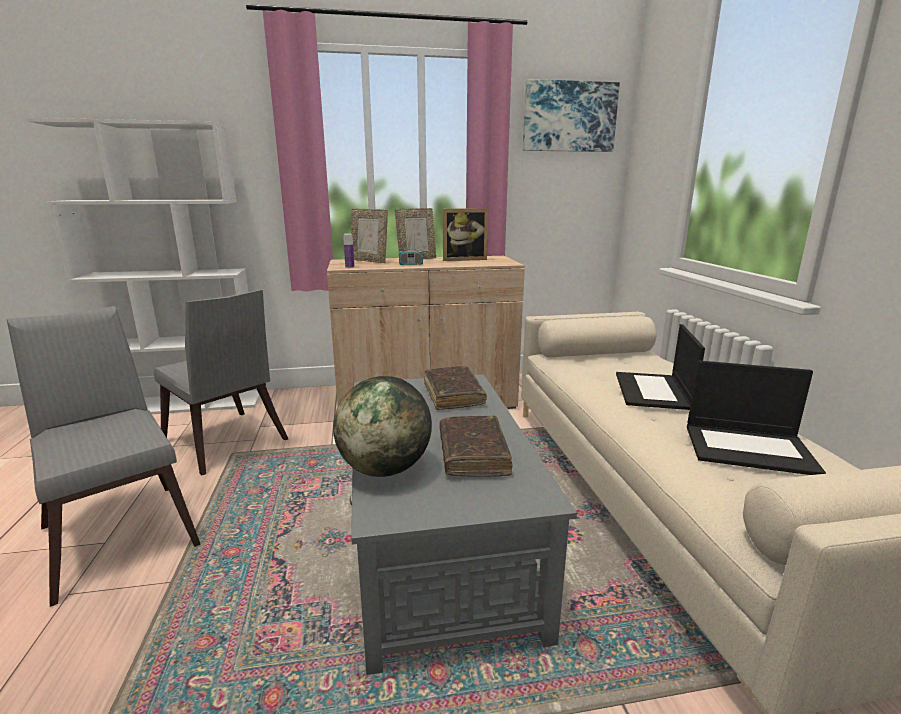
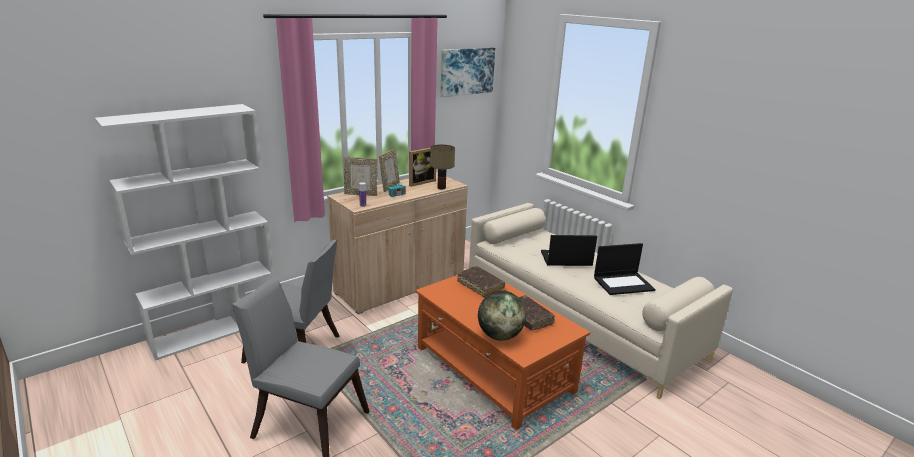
camera: 30 degrees left, 5 degrees up
grey coffee table [350,374,577,675] -> orange coffee table [416,275,590,430]
laptop [616,324,705,410] -> laptop turned 105 degrees clockwise [541,235,597,266]
none -> table lamp [430,144,455,189]

